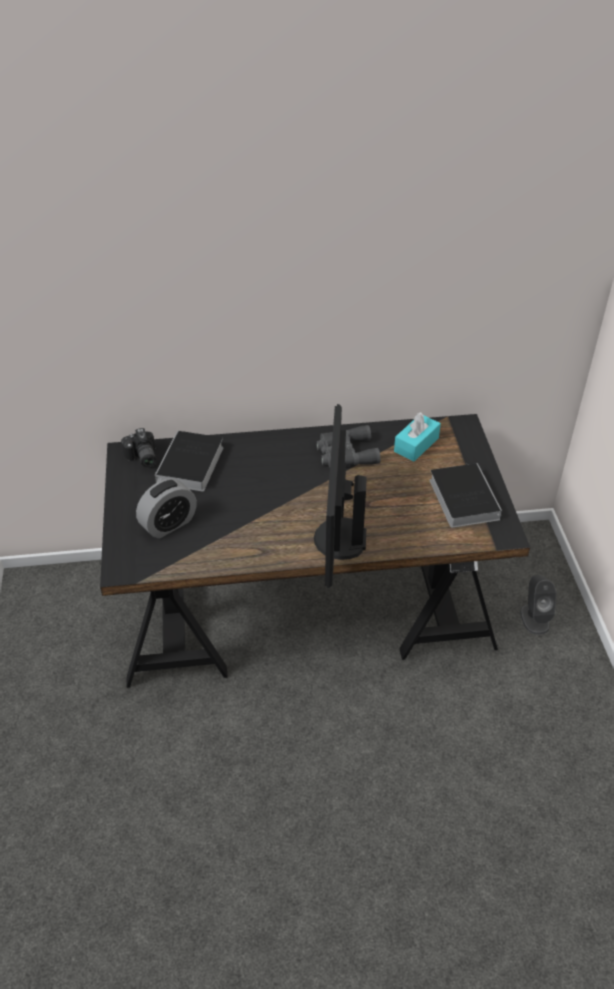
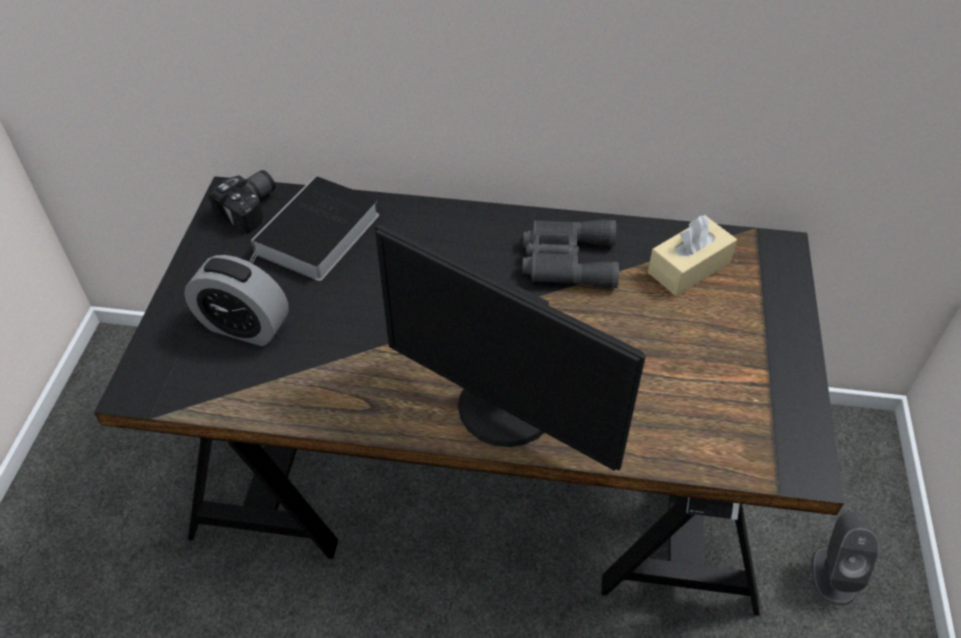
camera: 15 degrees right, 5 degrees up
camera [121,428,156,468] -> camera turned 135 degrees counterclockwise [209,170,275,234]
alarm clock [136,478,197,539] -> alarm clock turned 45 degrees clockwise [184,255,289,346]
monitor [314,404,367,588] -> monitor turned 75 degrees counterclockwise [375,225,646,471]
turquoise tissue box [394,412,441,461] -> beige tissue box [648,215,737,296]
book [430,463,502,528] -> none

